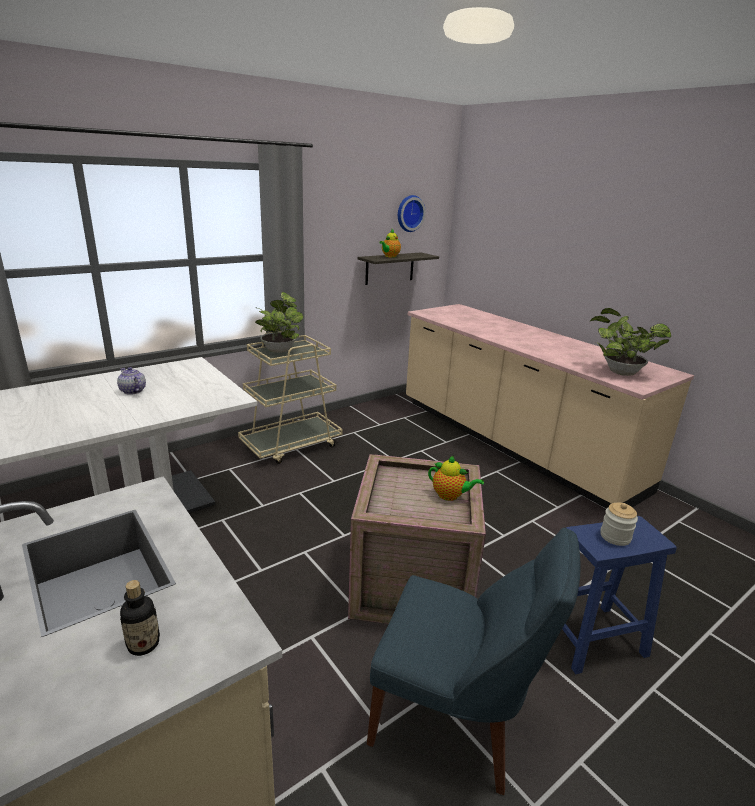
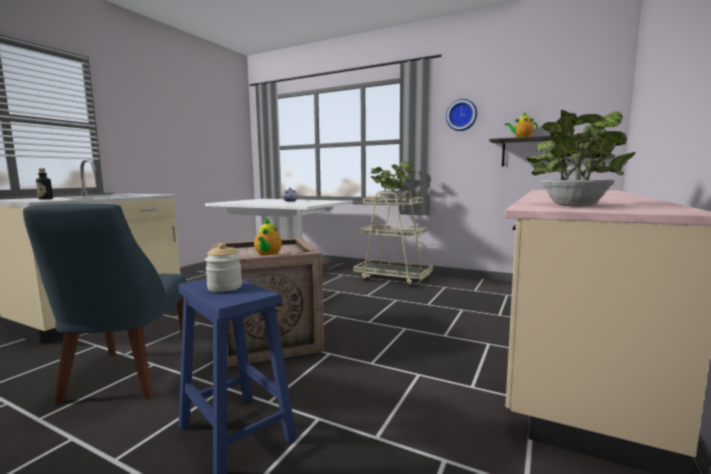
camera: 65 degrees right, 15 degrees down
wall clock [398,195,426,232] -> wall clock moved to [446,99,477,131]

